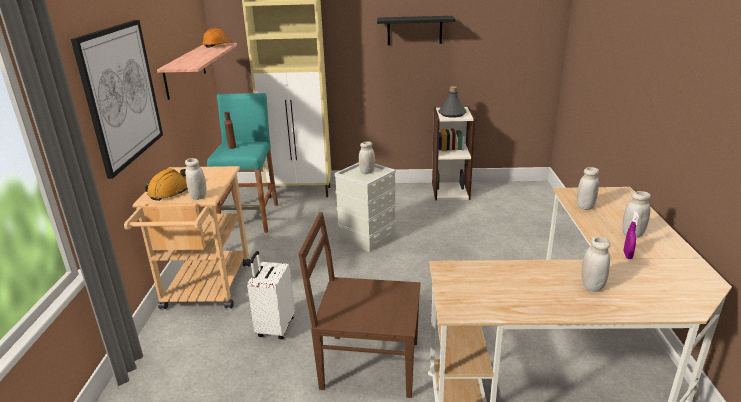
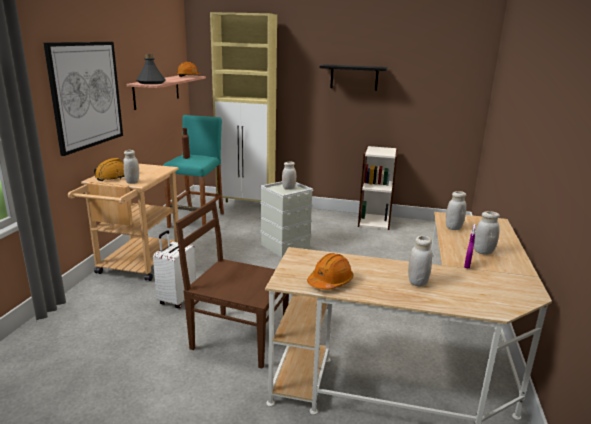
camera: 10 degrees right, 5 degrees down
grey bottle [438,86,467,118] -> grey bottle moved to [136,54,166,84]
none -> orange hard hat [307,253,354,290]

